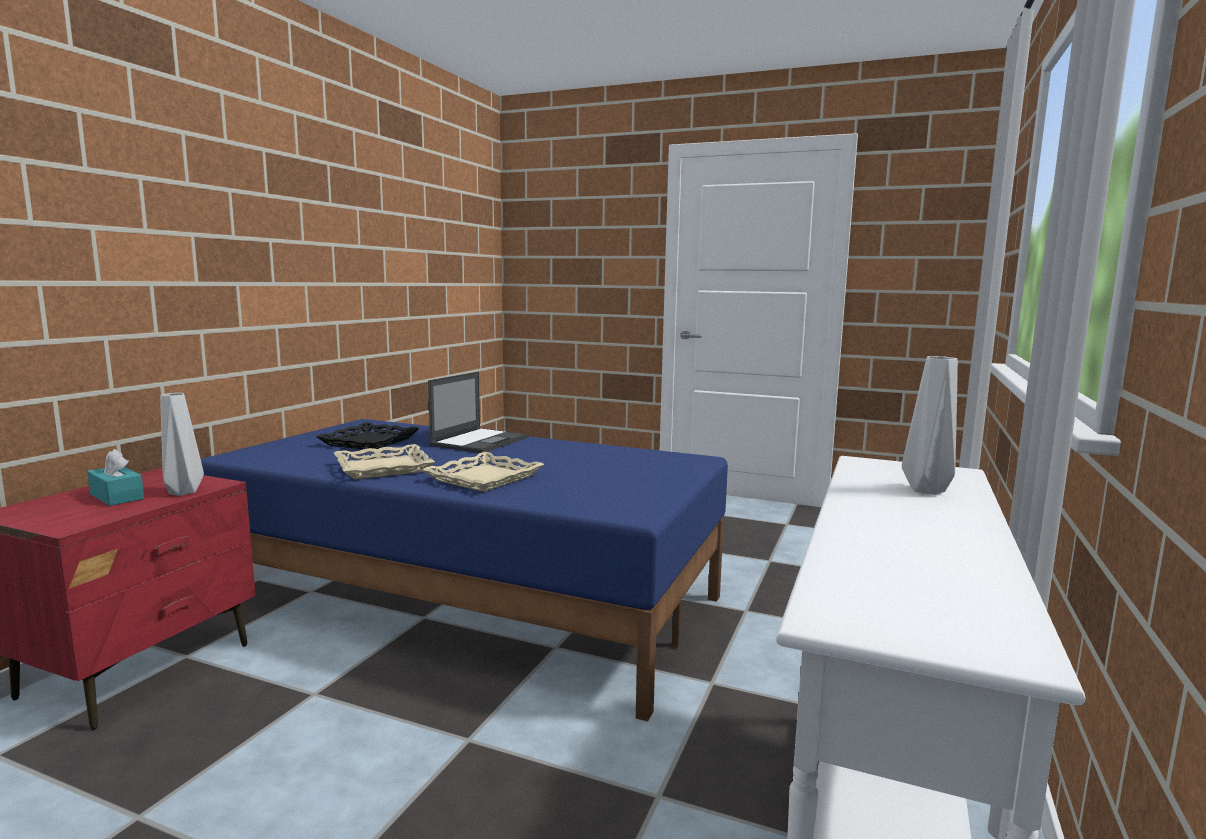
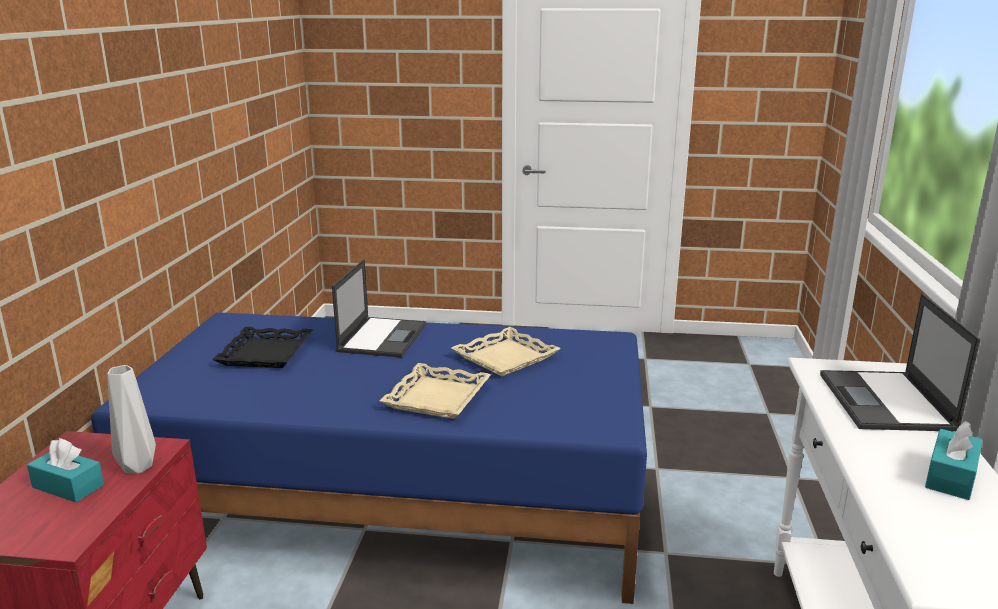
camera: 15 degrees left, 10 degrees up
beige tray [334,444,435,479] -> beige tray moved to [451,327,561,376]
grey vase [902,356,958,495] -> laptop [820,293,981,432]
none -> turquoise tissue box [925,421,982,500]

